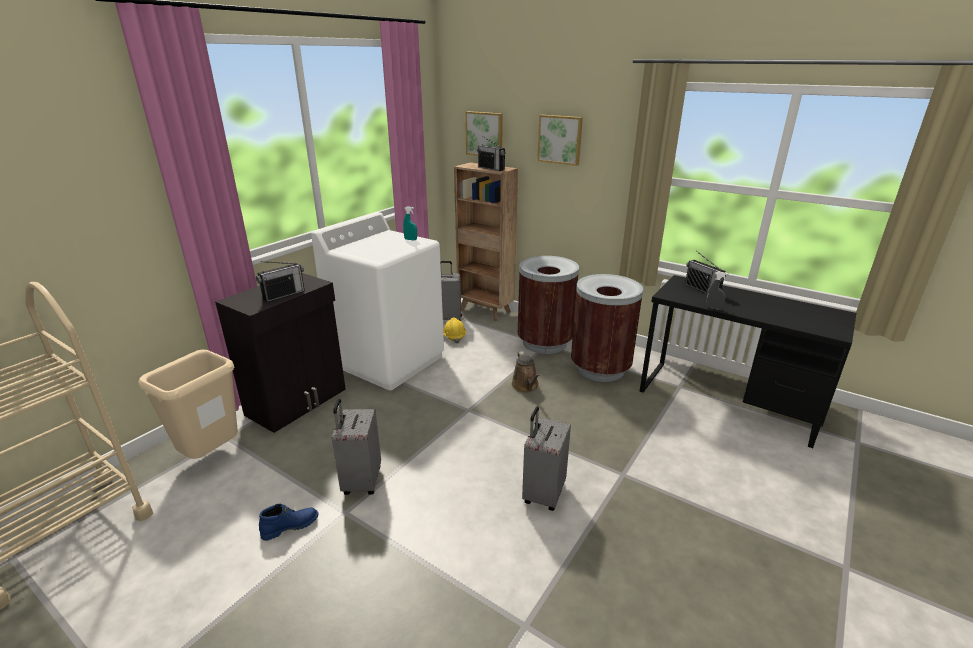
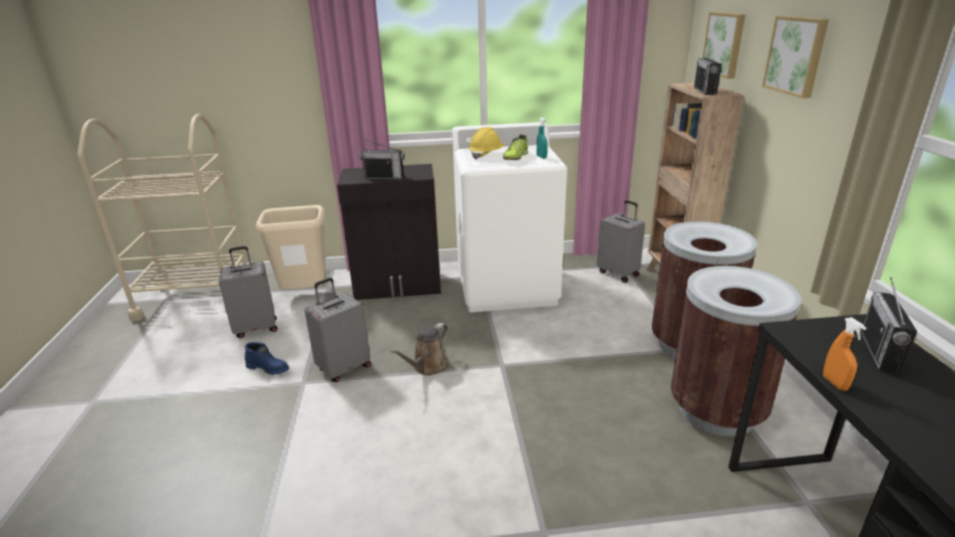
camera: 50 degrees right, 0 degrees up
yellow hard hat [443,317,466,343] -> yellow hard hat moved to [469,127,505,159]
brown watering can [511,351,540,392] -> brown watering can moved to [390,323,449,375]
grey suitcase [522,406,571,511] -> grey suitcase moved to [219,246,277,338]
grey spray bottle [706,271,728,310] -> orange spray bottle [823,317,866,391]
none -> shoe [503,134,528,160]

